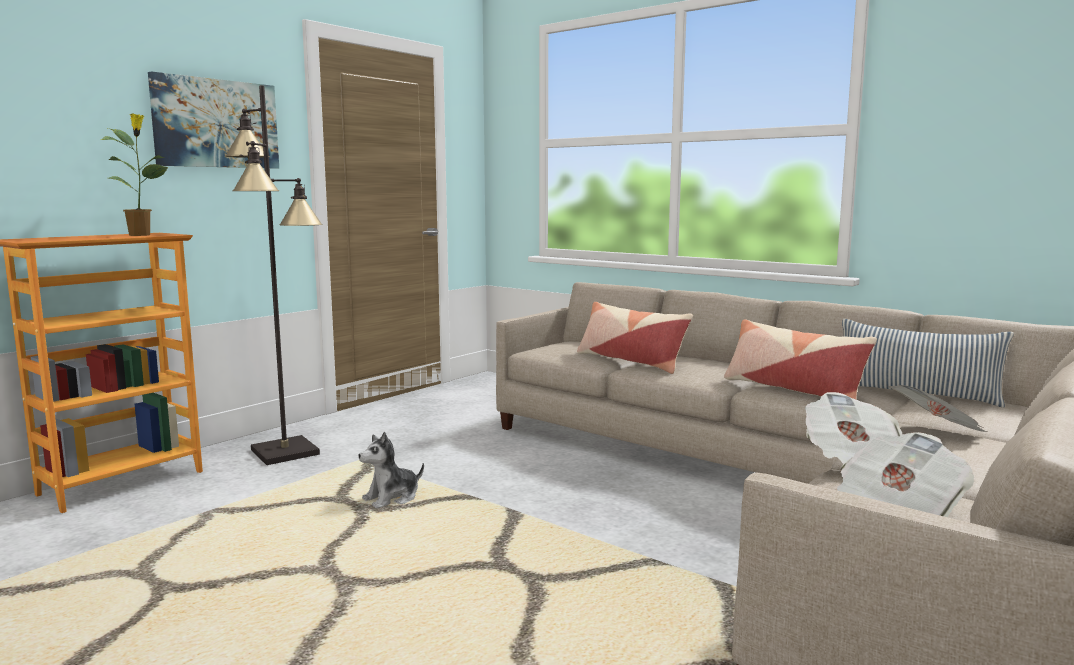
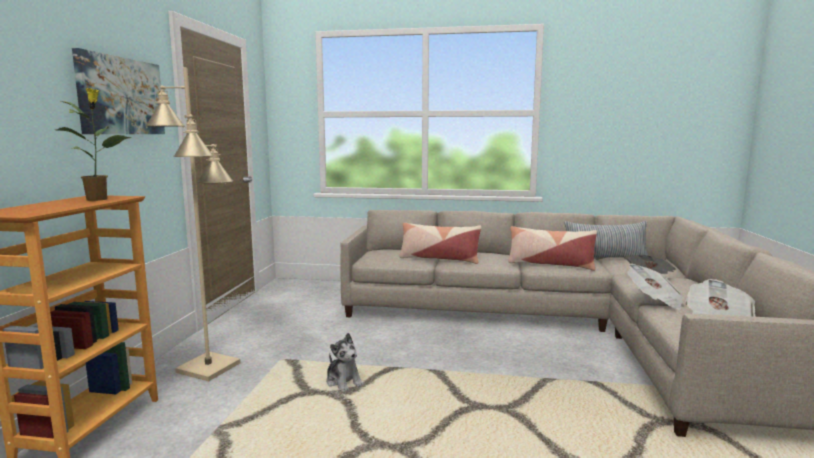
camera: 30 degrees left, 0 degrees up
black floor lamp [225,85,323,465] -> beige floor lamp [146,67,241,382]
plush toy [358,432,424,508] -> plush toy turned 60 degrees counterclockwise [326,333,364,392]

